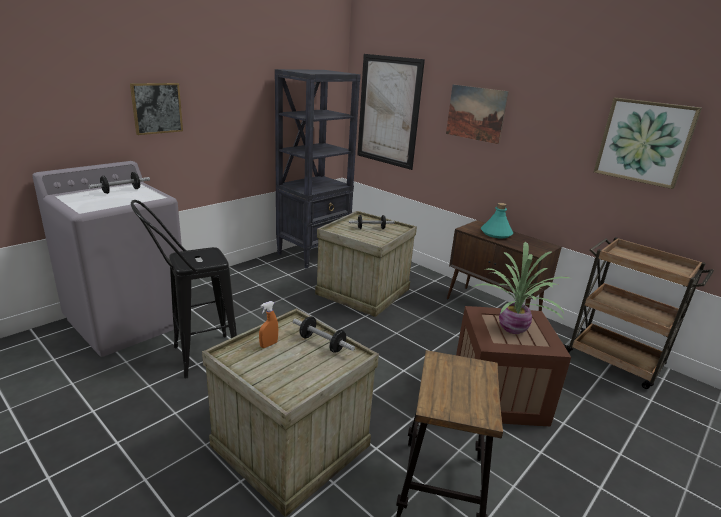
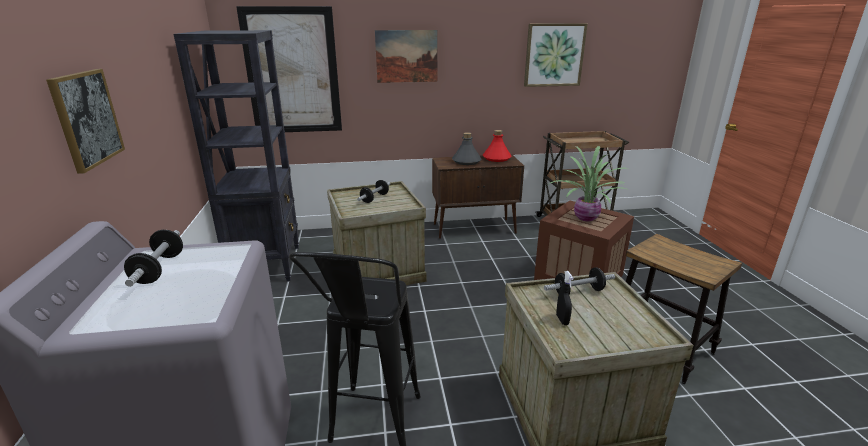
camera: 50 degrees left, 0 degrees up
orange spray bottle [259,301,278,348] -> black spray bottle [556,271,574,325]
turquoise bottle [481,203,513,239] -> grey bottle [452,132,481,165]
none -> red bottle [483,130,511,162]

